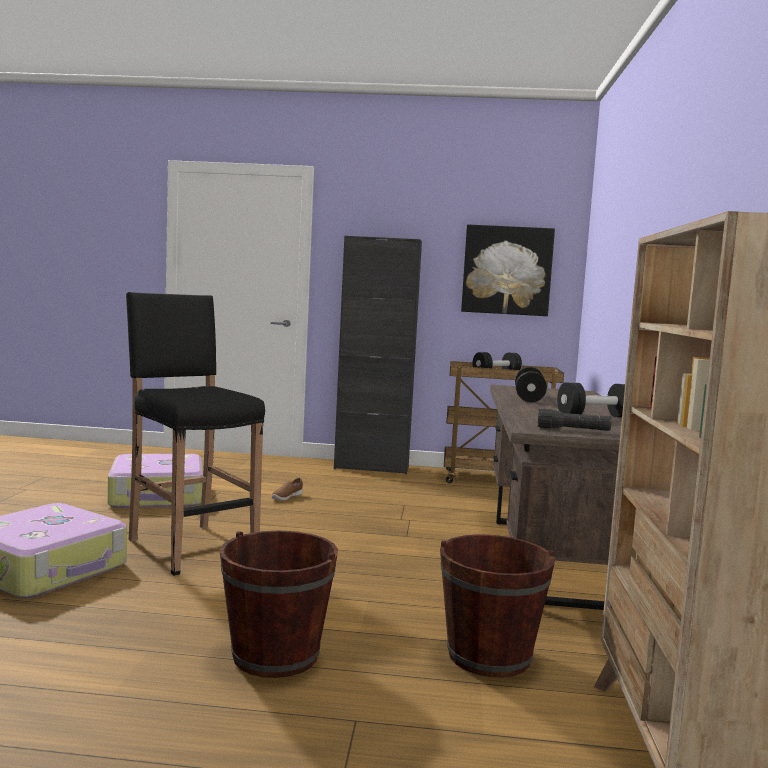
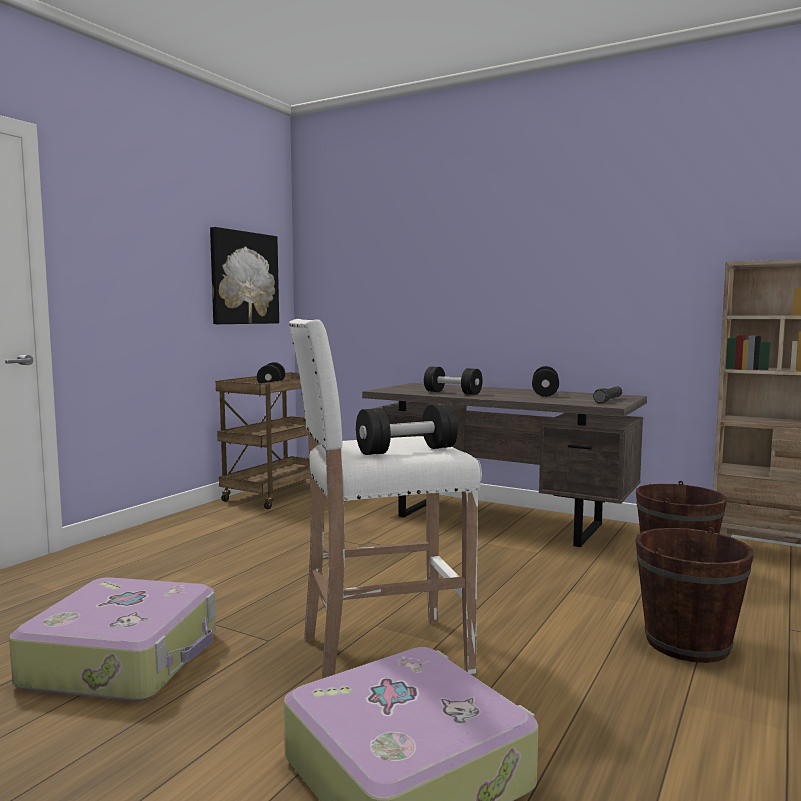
camera: 65 degrees left, 0 degrees up
black stool [126,292,265,576] -> white stool [289,319,482,679]
brown shoe [272,478,303,500] -> none
black cabinet [334,236,422,475] -> none
none -> black dumbbell [356,404,458,455]

